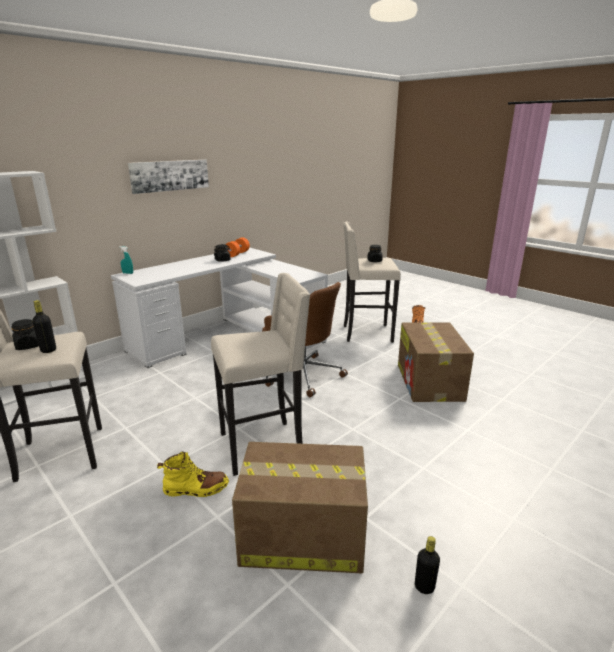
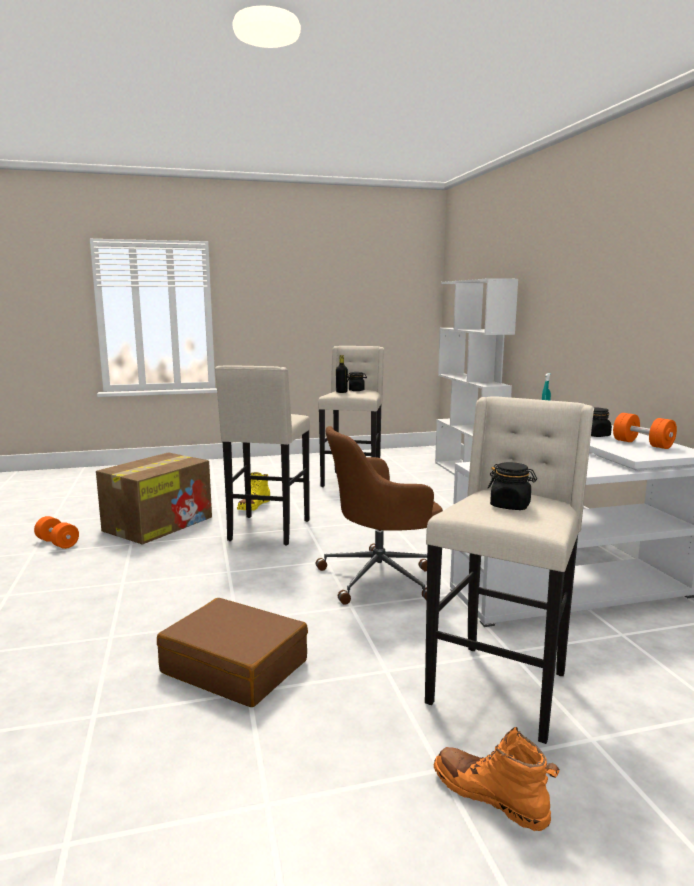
camera: 120 degrees right, 10 degrees down
picture [128,159,209,194] -> none
cardboard box [398,322,474,402] -> brown suitcase [157,598,308,707]
black bottle [415,536,440,594] -> orange dumbbell [34,516,79,549]

